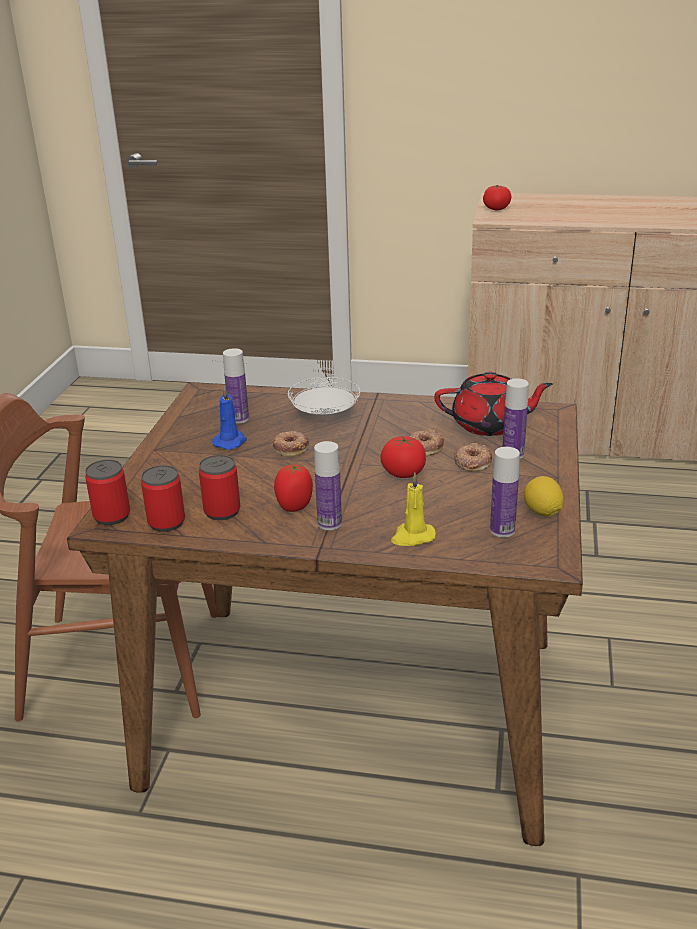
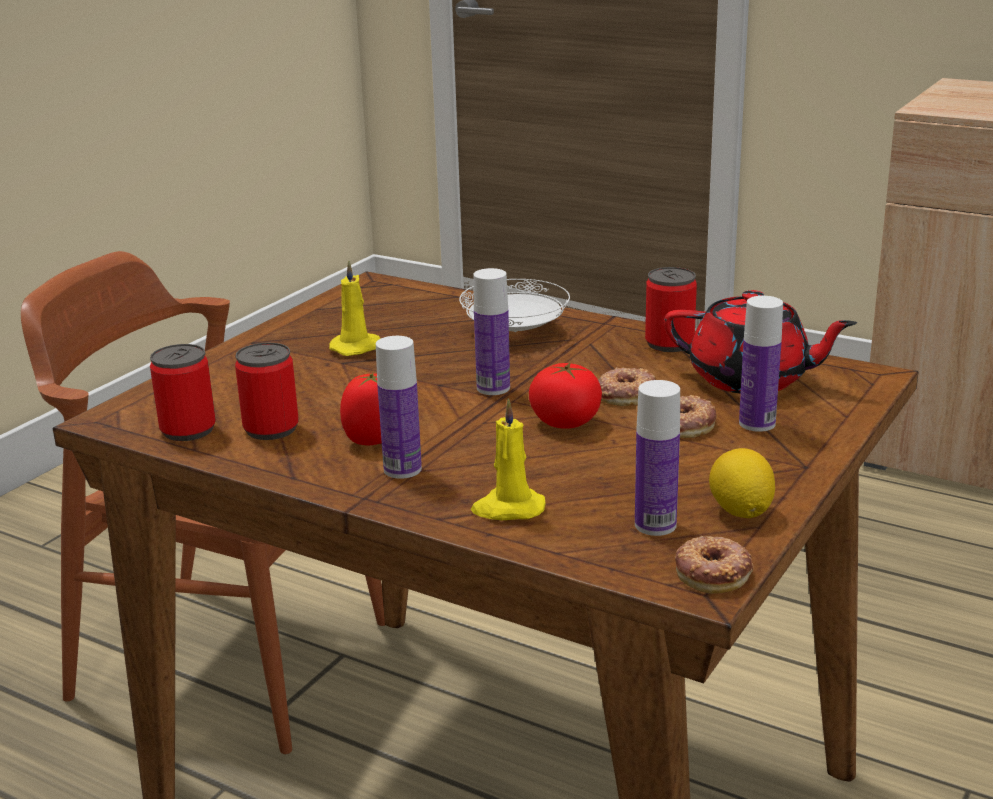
camera: 20 degrees right, 5 degrees down
can [85,460,130,525] -> can moved to [645,267,697,352]
blue candle [212,386,247,450] -> yellow candle [329,260,381,356]
bottle [223,348,249,424] -> bottle moved to [473,268,510,395]
donut [272,431,309,457] -> donut moved to [675,536,753,594]
tomato [483,185,511,210] -> none

